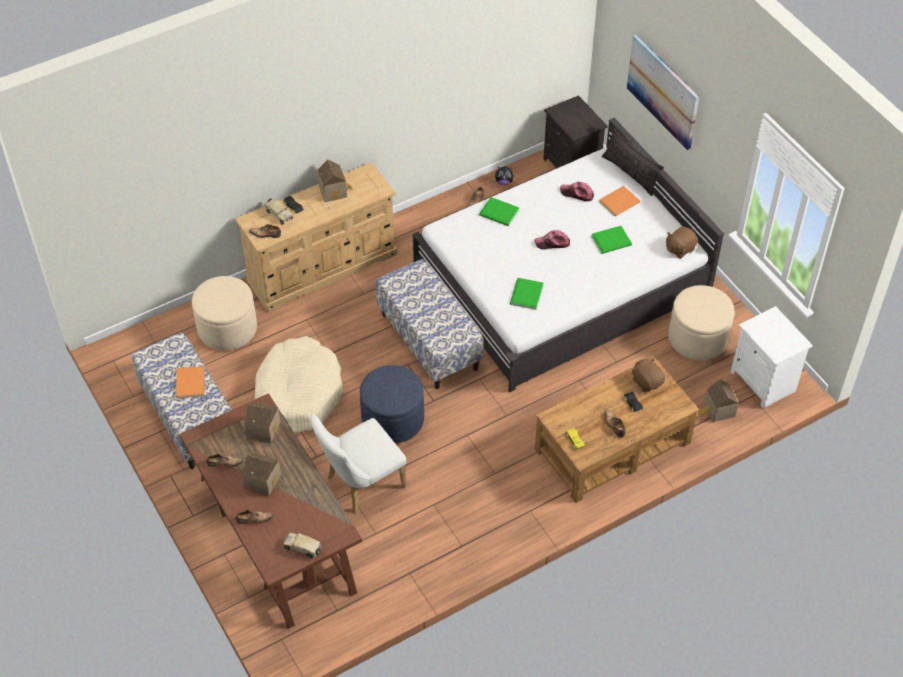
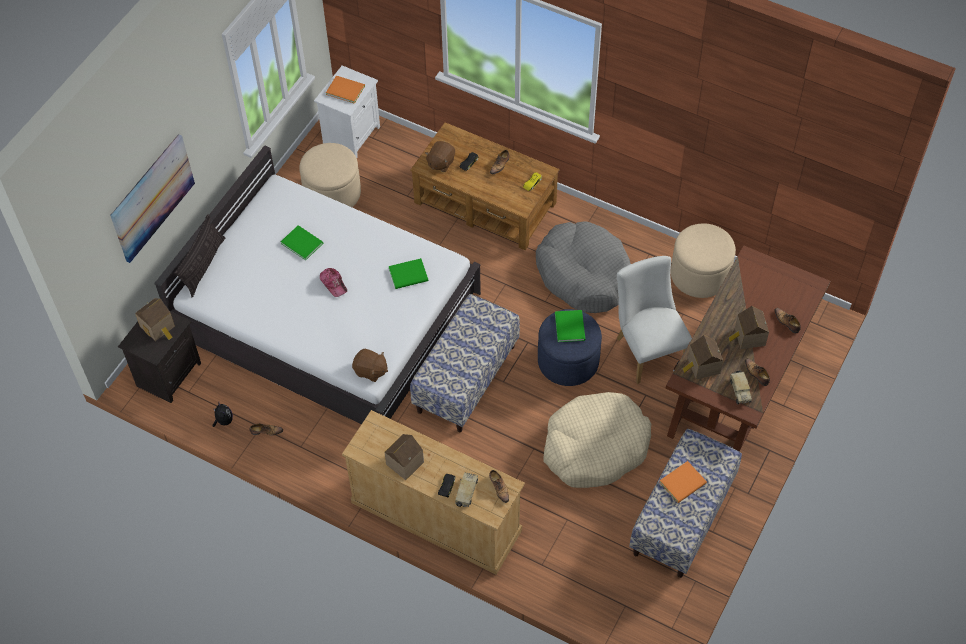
camera: 120 degrees left, 5 degrees up
beige ottoman [192,276,257,350] -> beige ottoman moved to [671,224,736,298]
toy truck [283,532,322,558] -> toy truck moved to [730,370,752,404]
white chair [310,414,406,513] -> white chair turned 135 degrees counterclockwise [617,256,692,384]
green book [479,197,519,226] -> green book moved to [555,310,585,342]
cap [560,182,594,201] -> none
orange book [599,186,640,216] -> orange book moved to [326,76,365,104]
brown plush toy [666,226,698,259] -> brown plush toy moved to [352,349,388,382]
toy house [700,380,739,422] -> toy house moved to [135,298,175,341]
none -> grey dog bed [536,221,631,313]

